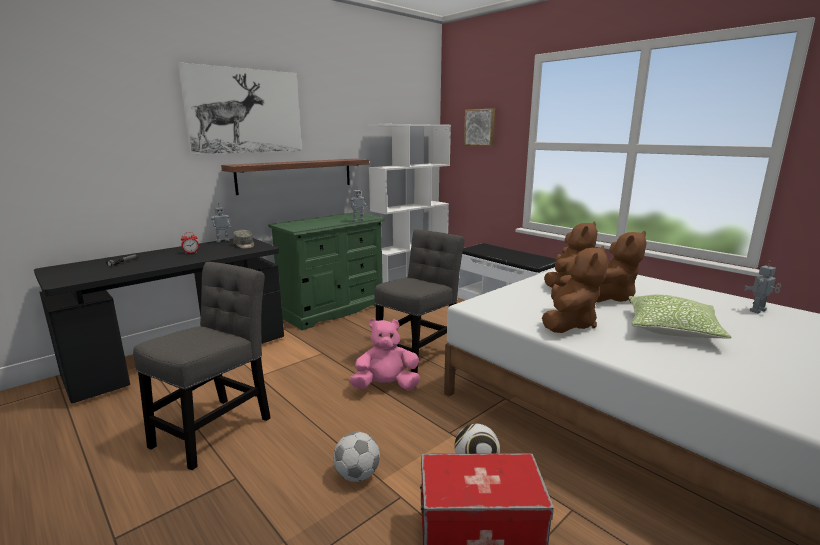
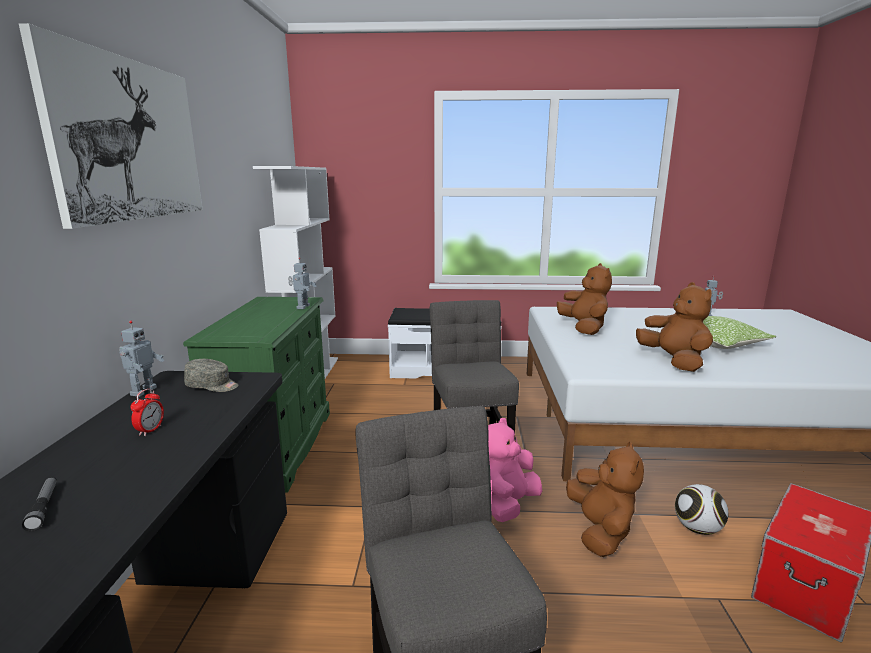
camera: 45 degrees left, 0 degrees up
shelf [221,159,369,195] -> none
football [333,432,380,482] -> none
picture [464,109,495,146] -> none
brown plush toy [596,231,647,303] -> brown plush toy moved to [566,442,644,557]

